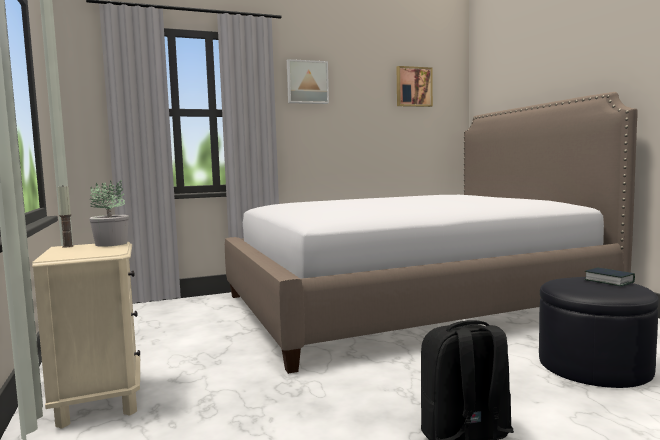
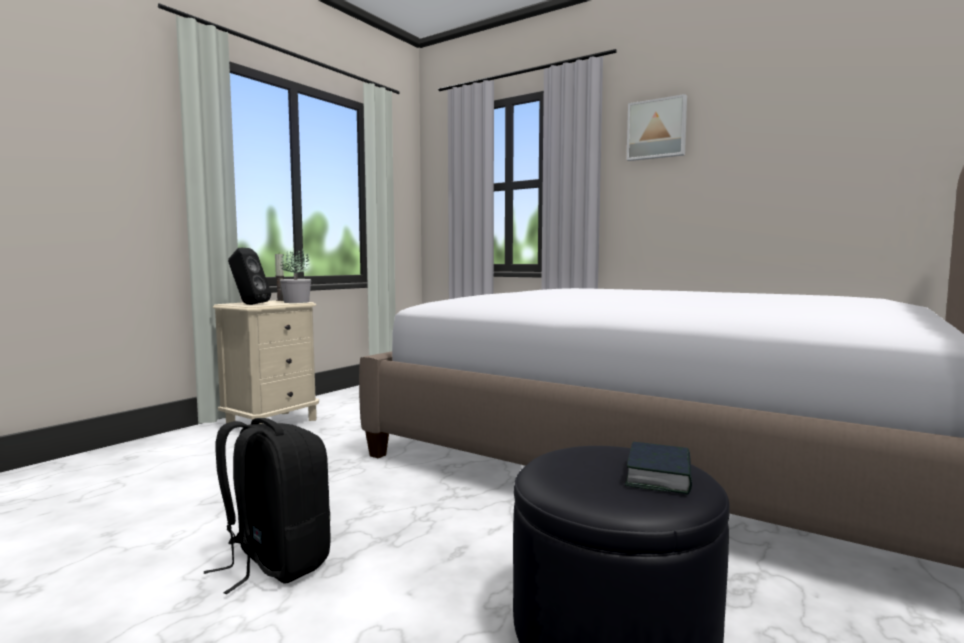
camera: 55 degrees right, 0 degrees up
picture [397,66,433,107] -> none
none -> black speaker [228,248,271,305]

